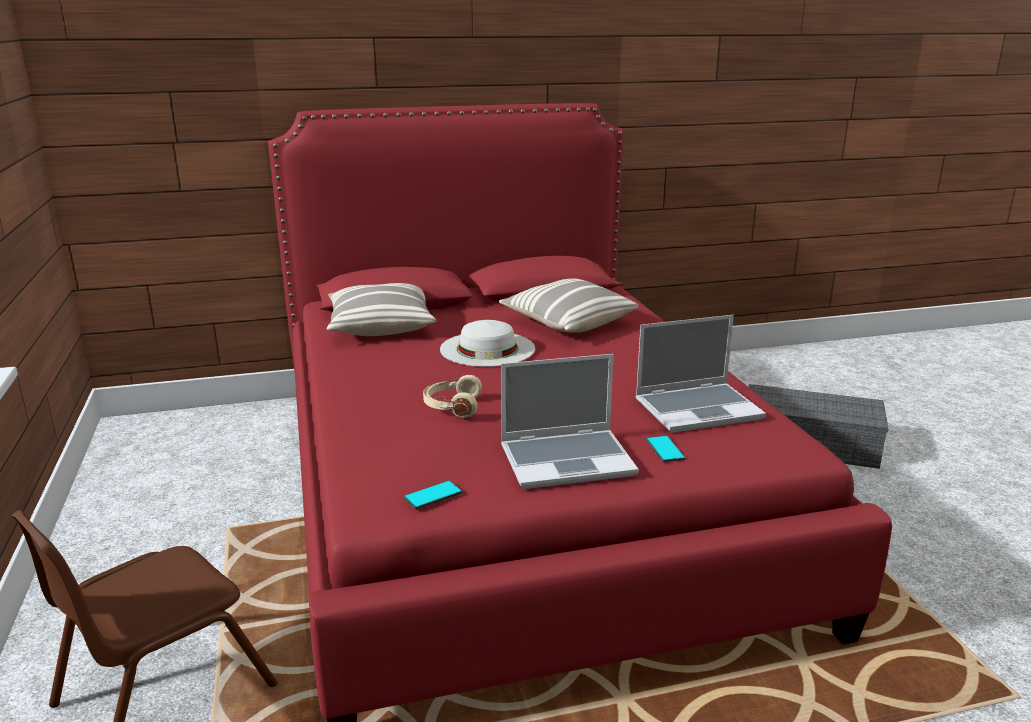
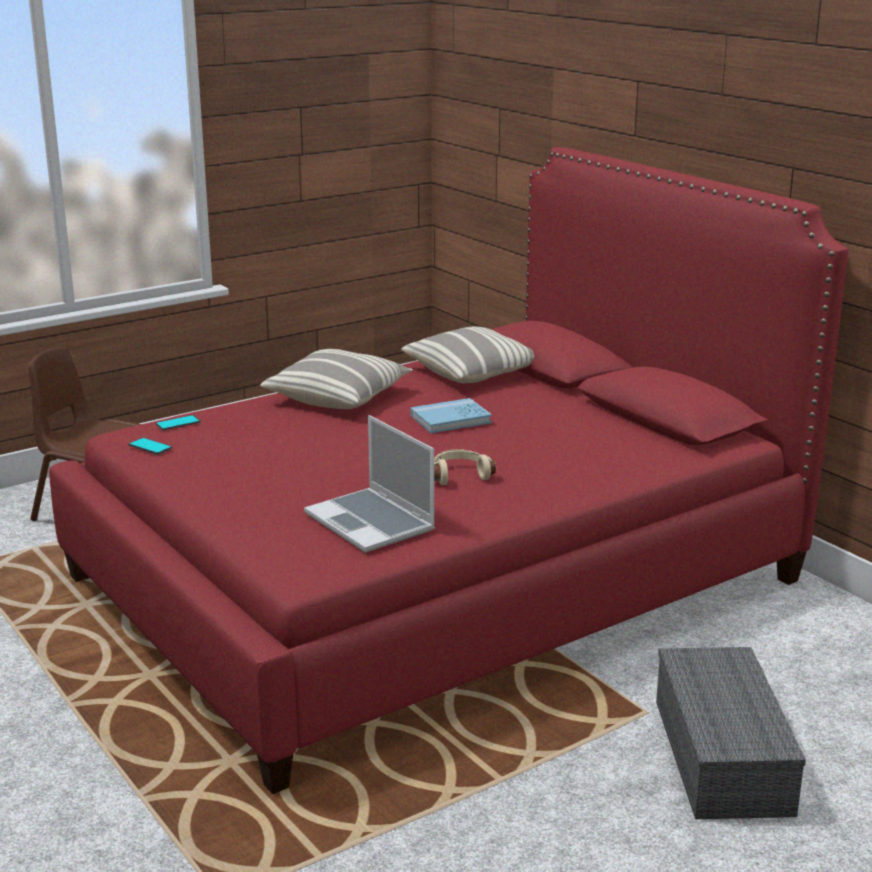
camera: 70 degrees right, 0 degrees up
beige headphones [423,375,482,418] -> beige headphones moved to [434,449,496,485]
white hat [440,320,535,367] -> blue book [410,398,492,433]
pillow [499,278,639,333] -> pillow moved to [260,349,413,409]
laptop [501,354,639,489] -> none
phone [646,435,685,462] -> phone moved to [156,415,200,431]

